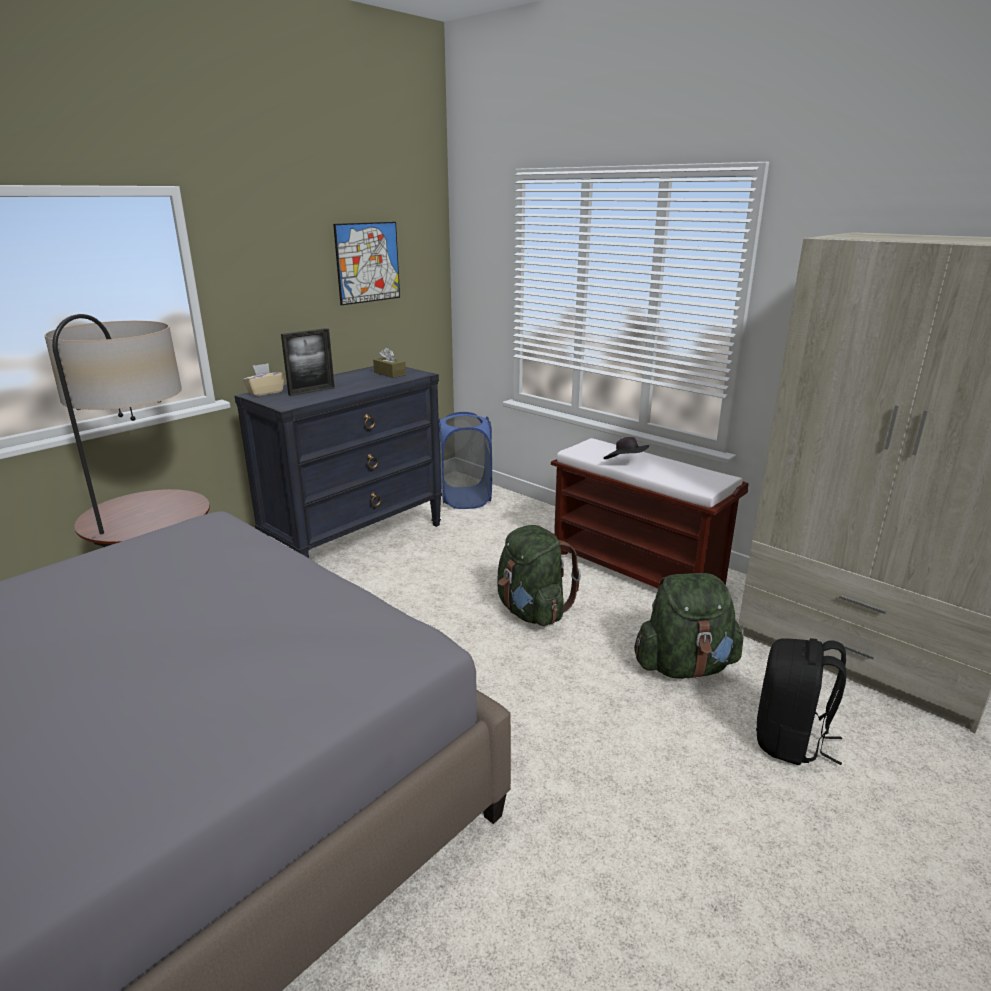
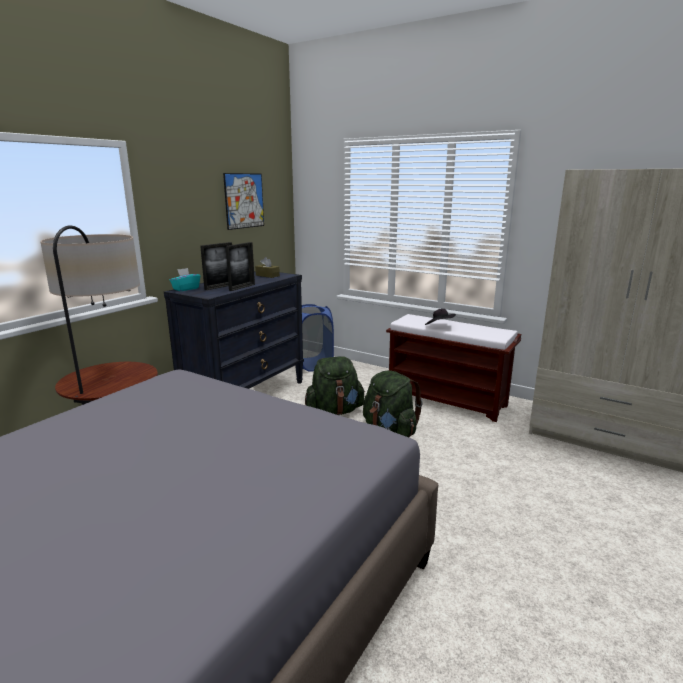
camera: 10 degrees left, 5 degrees down
beige tissue box [243,363,285,396] -> turquoise tissue box [170,268,200,291]
green backpack [634,573,744,679] -> green backpack moved to [305,356,365,415]
black backpack [756,638,846,765] -> none
none -> picture frame [226,242,255,291]

